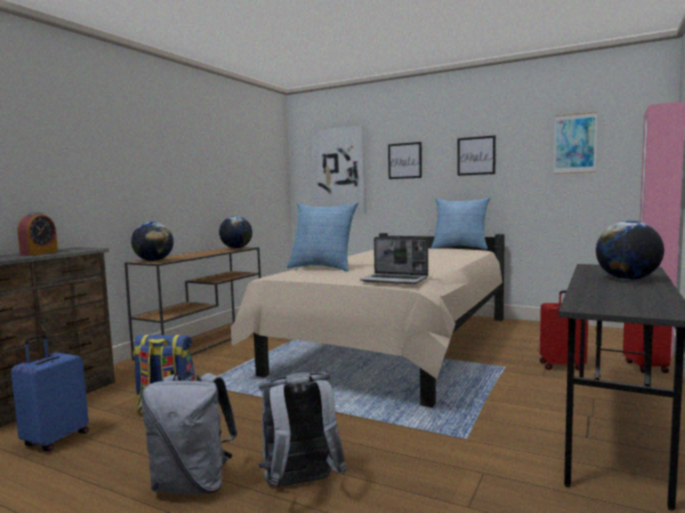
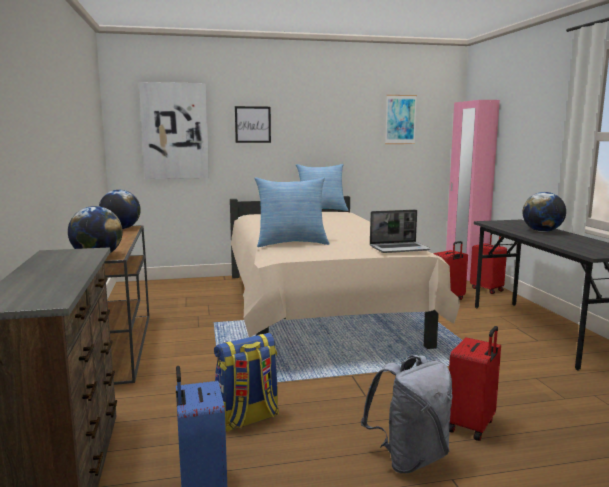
camera: 40 degrees left, 5 degrees up
alarm clock [17,212,58,256] -> none
grey backpack [258,372,347,487] -> red suitcase [449,326,501,441]
picture [457,135,496,176] -> none

